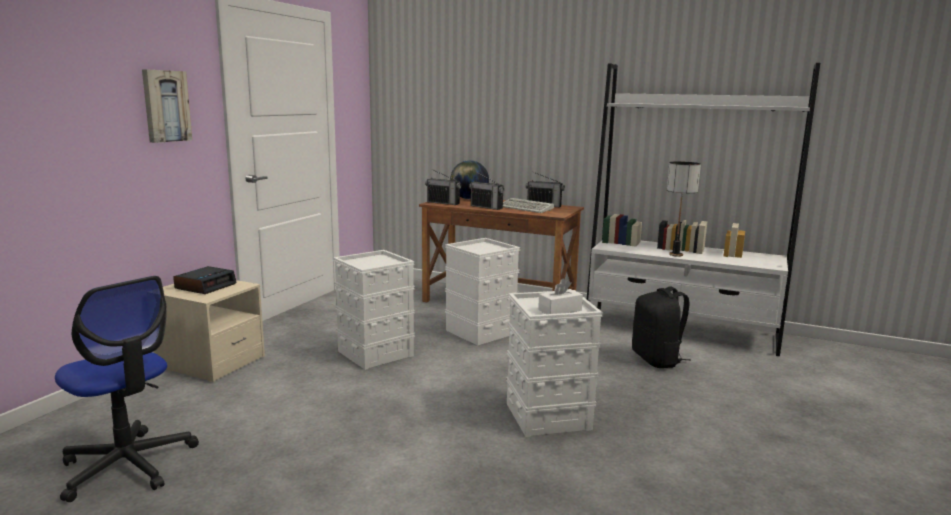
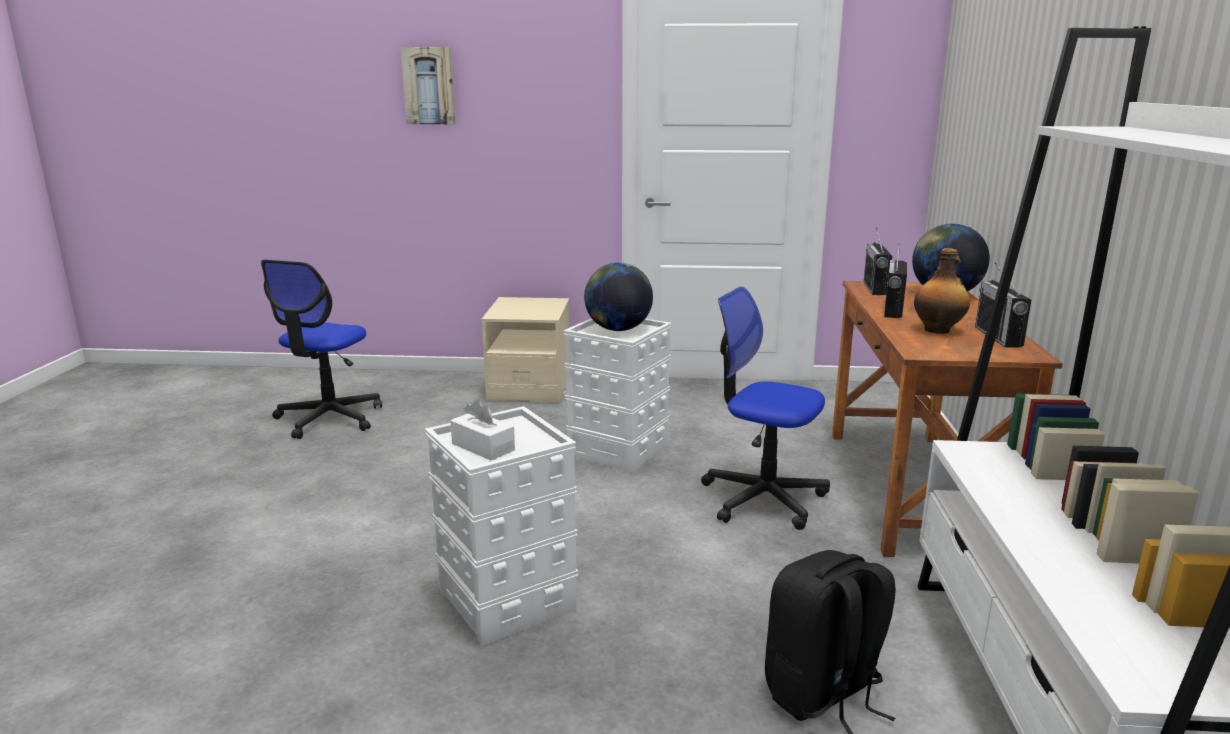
camera: 70 degrees right, 5 degrees up
picture [142,69,192,143] -> picture moved to [401,47,456,125]
alarm clock [173,266,237,294] -> none
white storage box [445,238,520,345] -> office chair [701,287,830,530]
keyboard [503,198,554,213] -> bottle [914,248,970,334]
table lamp [667,161,701,257] -> none
none -> globe [584,262,653,331]

